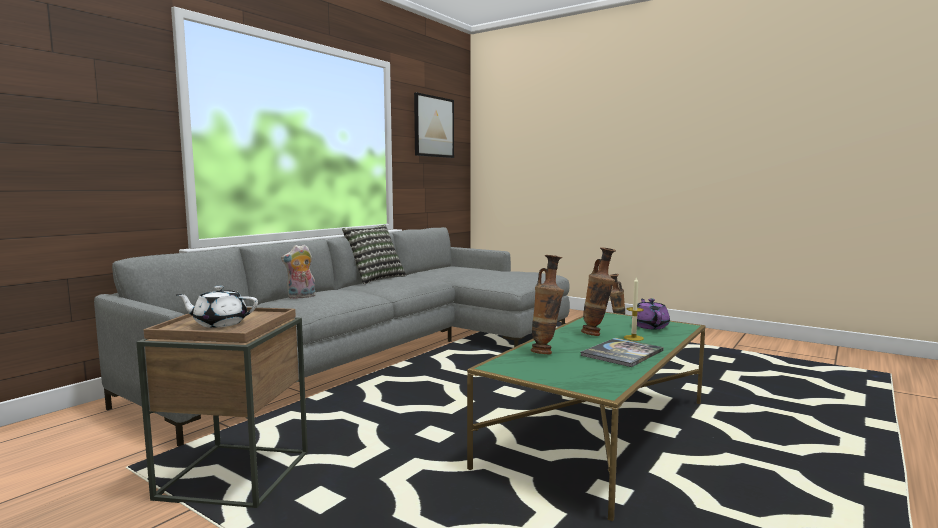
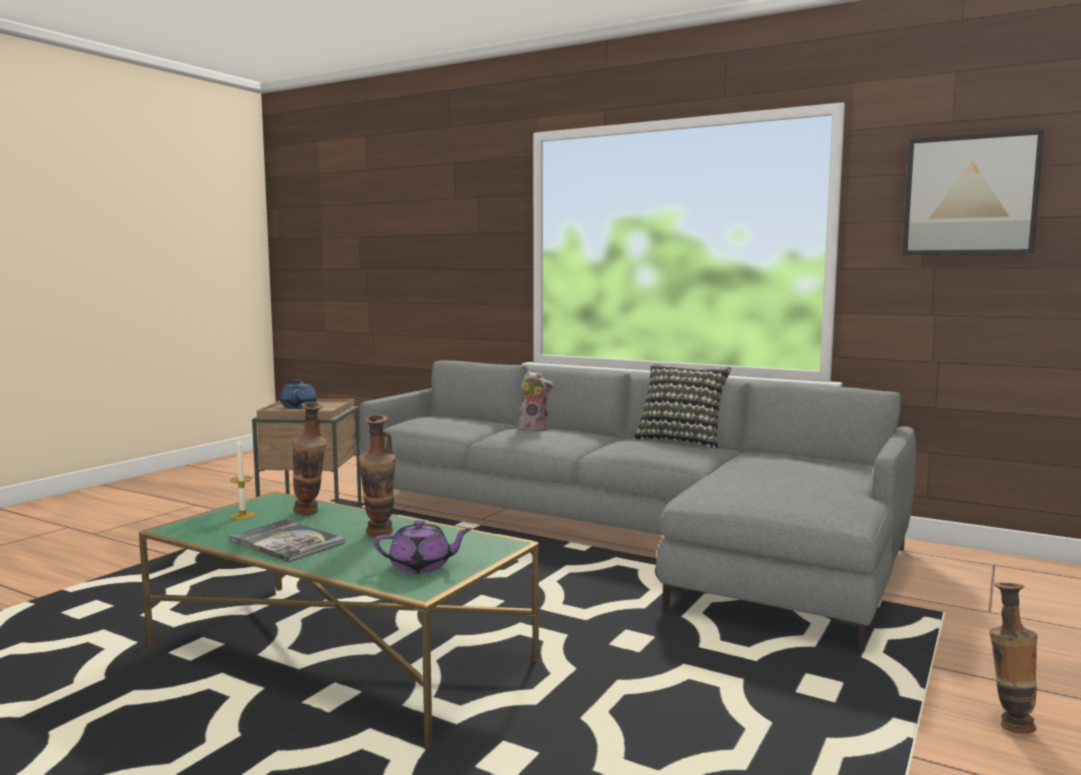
camera: 85 degrees right, 0 degrees up
white teapot [176,286,258,328] -> blue teapot [280,379,317,408]
plush toy [281,245,316,299] -> plush toy turned 135 degrees clockwise [519,371,554,431]
candle [624,276,644,341] -> candle moved to [230,439,256,520]

